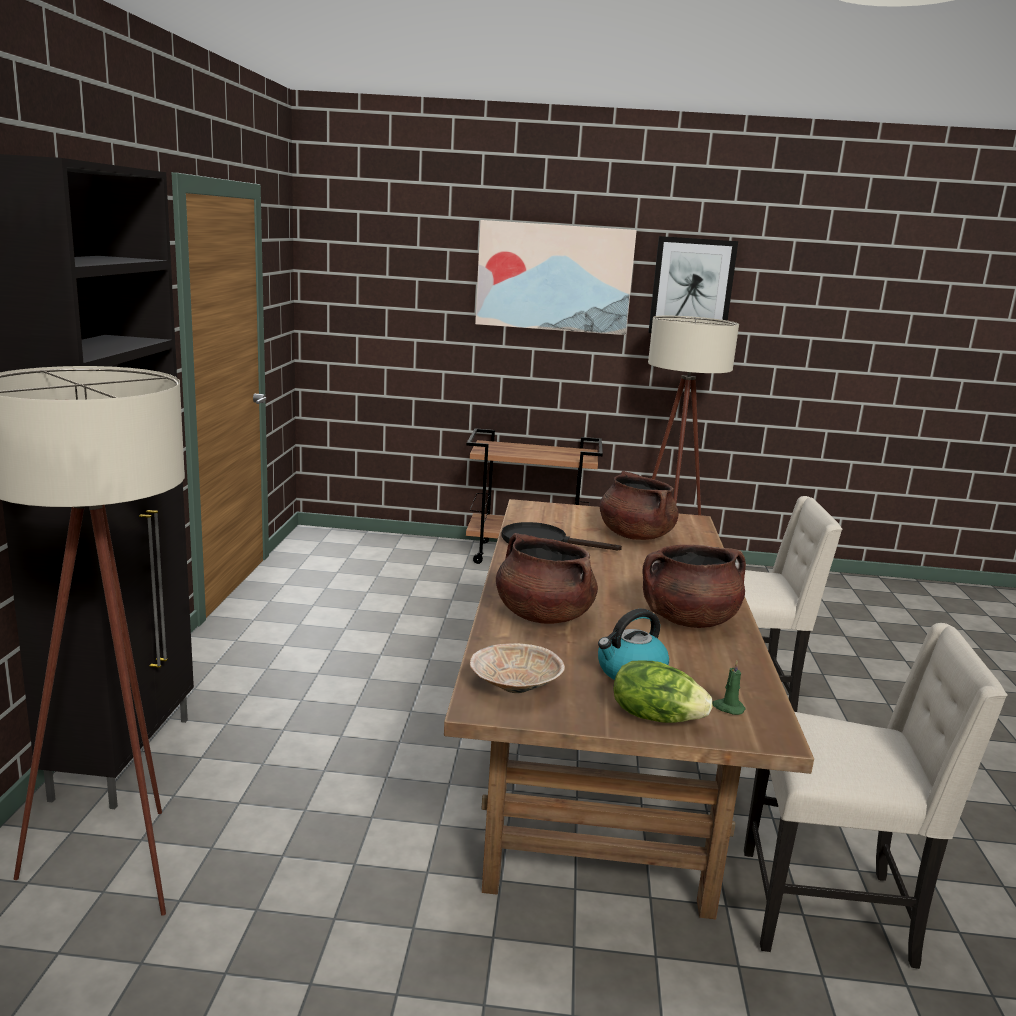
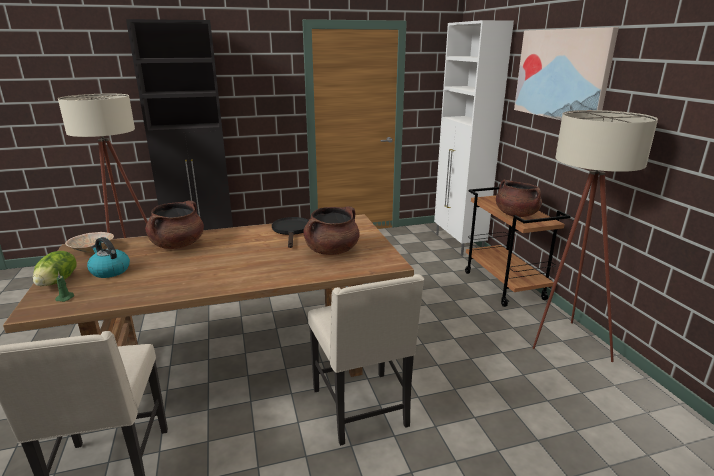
camera: 70 degrees right, 5 degrees up
brown cooking pot [642,545,746,628] -> brown cooking pot moved to [496,180,542,217]
picture [649,236,738,333] -> none
none -> white cabinet [434,20,514,256]

